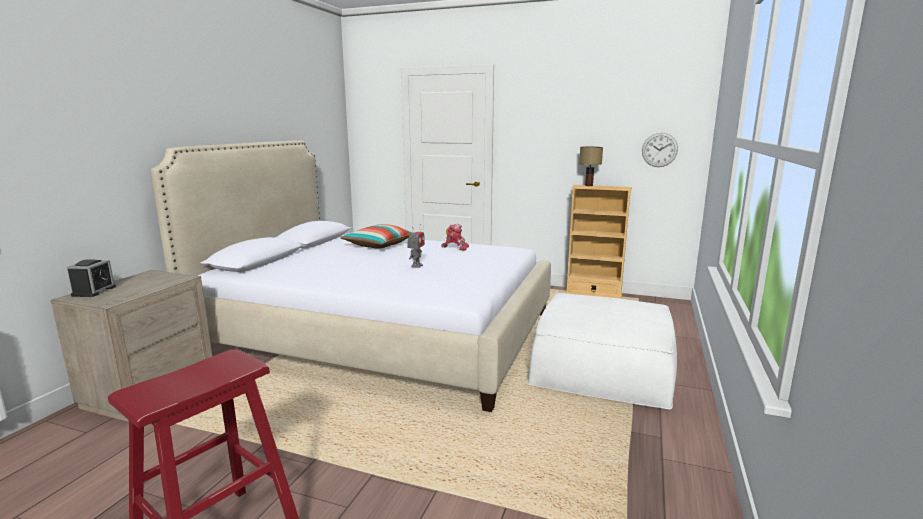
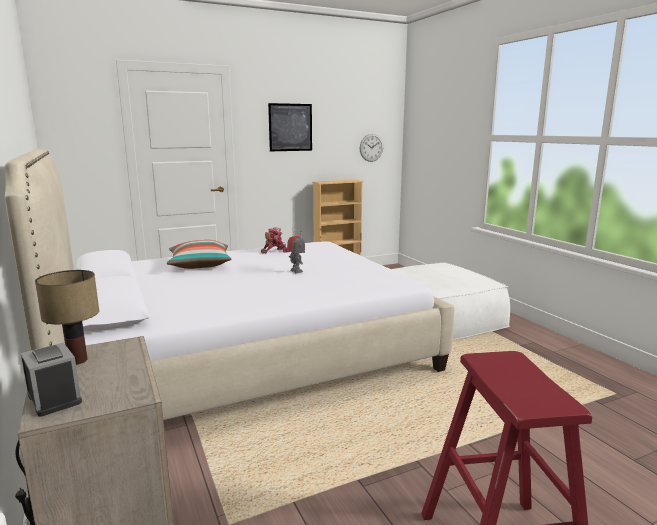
camera: 45 degrees left, 0 degrees up
table lamp [579,147,603,186] -> table lamp moved to [35,270,99,365]
none -> picture [268,103,312,151]

